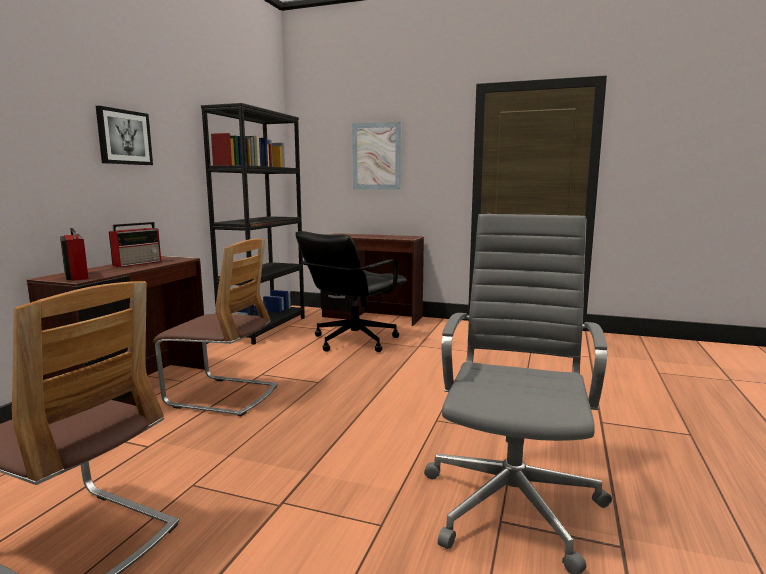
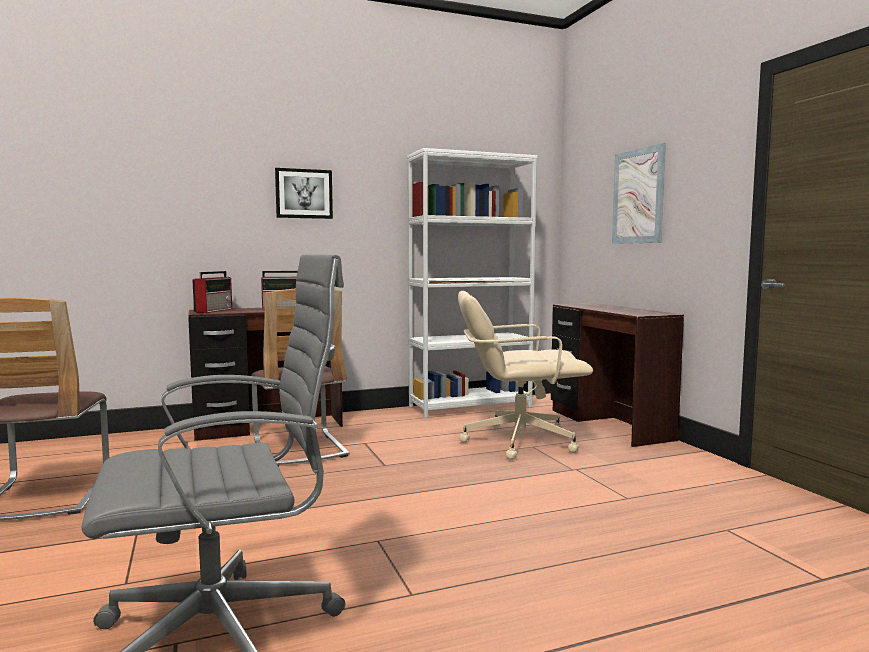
camera: 50 degrees right, 5 degrees down
black bookcase [201,103,305,345] -> white bookcase [407,148,538,418]
black office chair [295,231,407,352] -> beige office chair [458,291,593,460]

